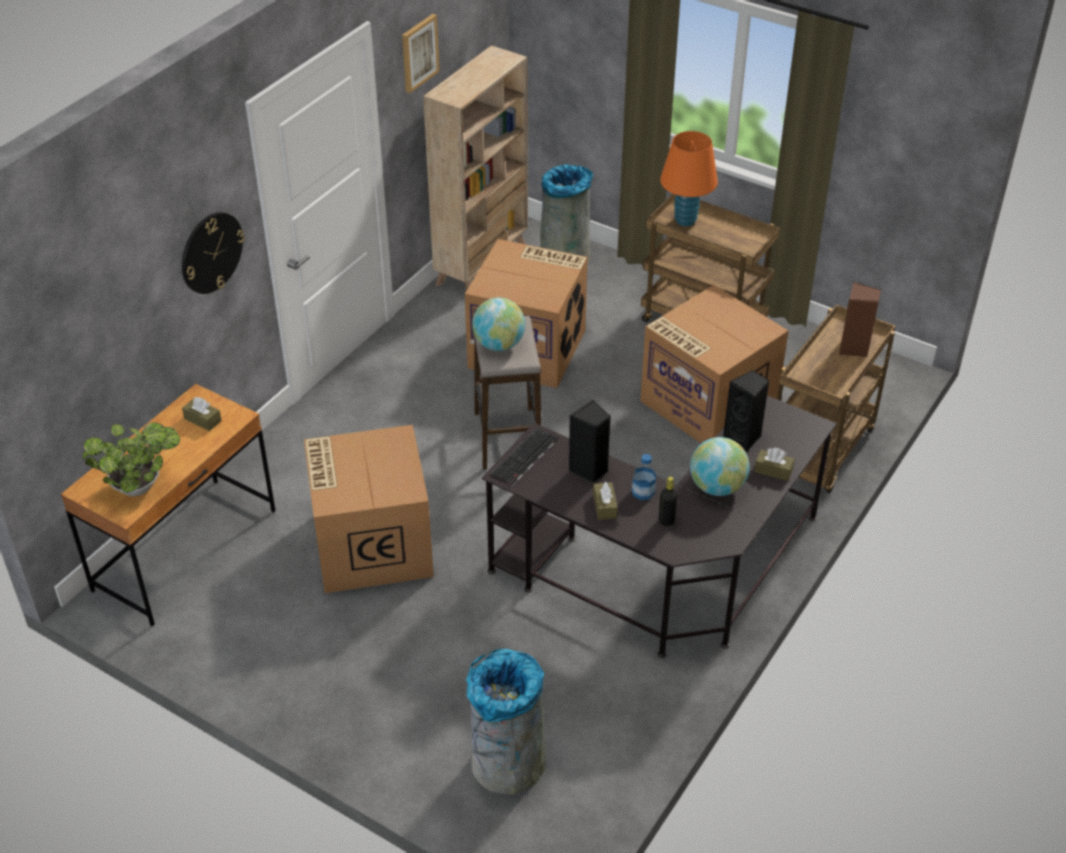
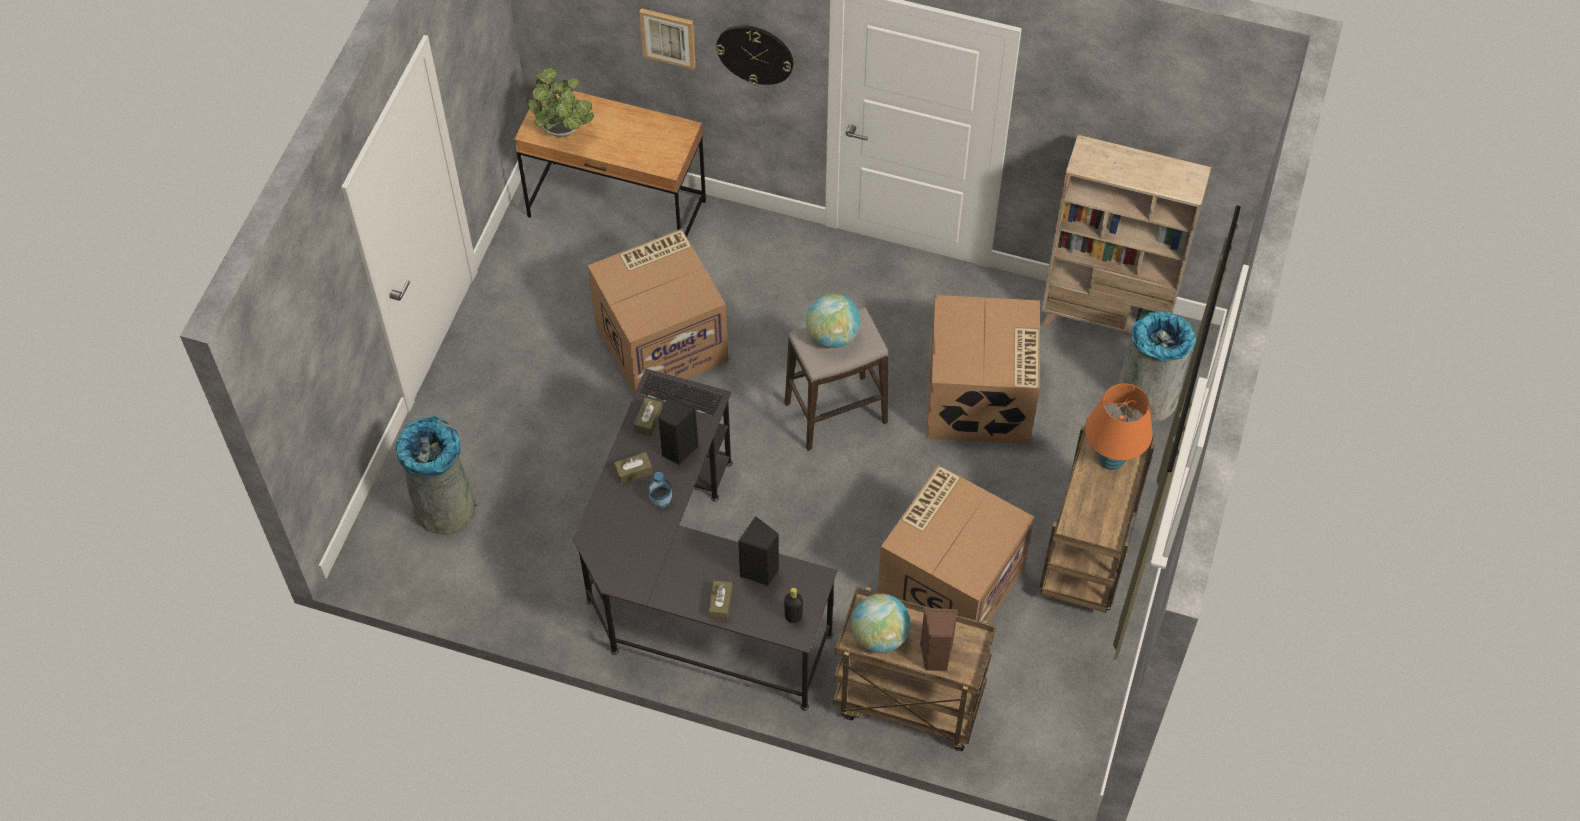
camera: 75 degrees right, 15 degrees up
brown tissue box [182,397,222,431] -> brown tissue box moved to [634,398,662,437]
picture [402,14,440,93] -> picture moved to [639,8,696,69]
black bottle [659,477,678,526] -> black bottle moved to [784,587,803,623]
globe [690,437,749,496] -> globe moved to [851,594,910,653]

